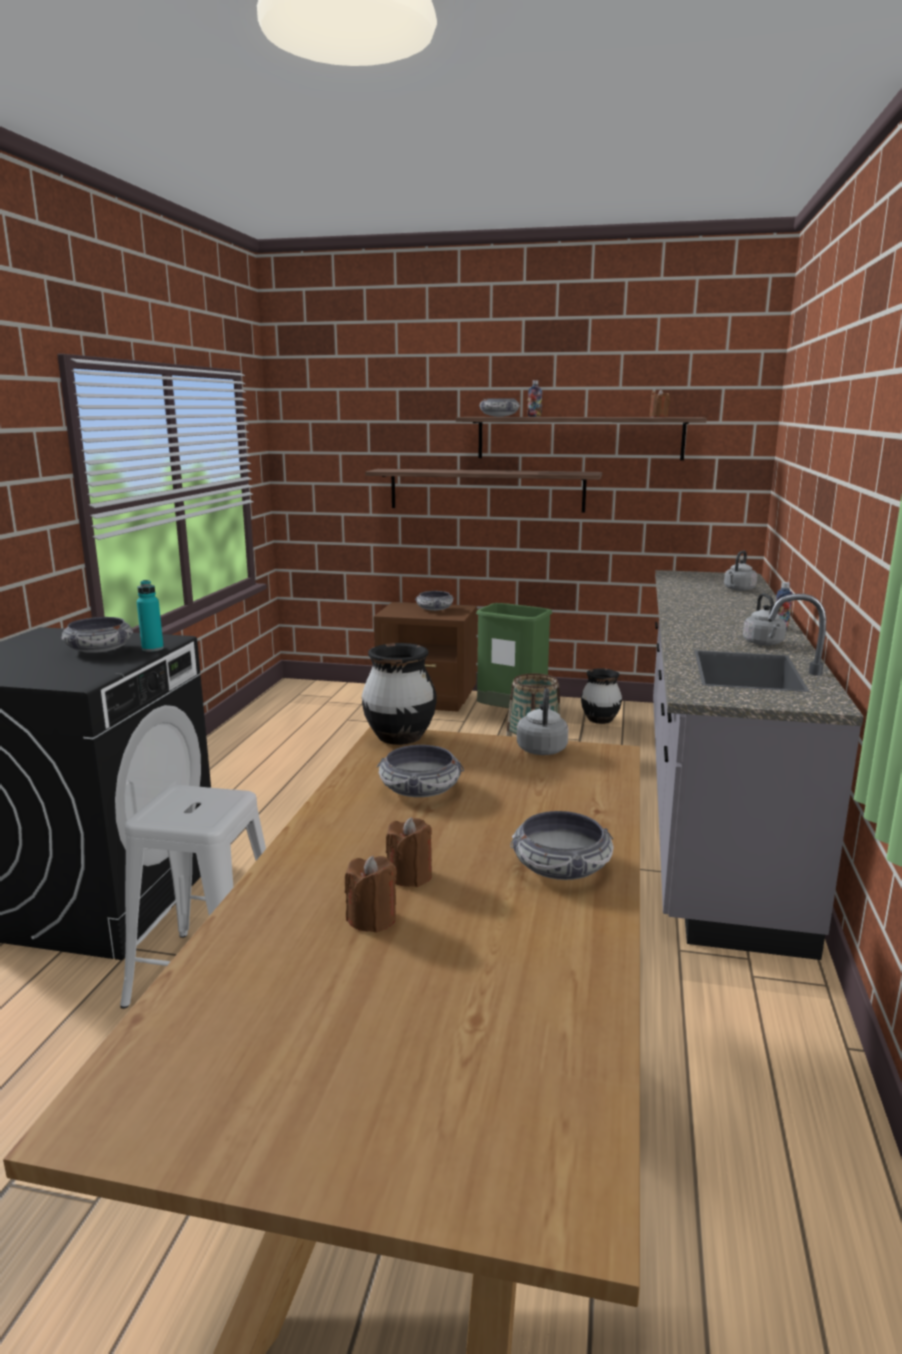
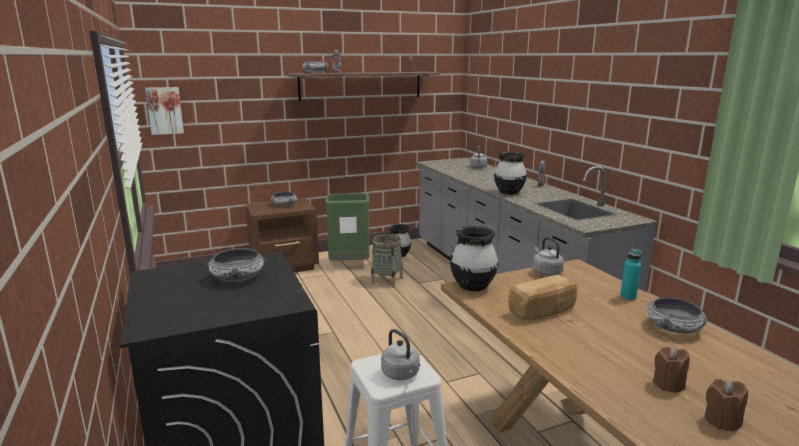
camera: 35 degrees left, 0 degrees up
turquoise bottle [137,580,164,652] -> turquoise bottle moved to [620,249,642,300]
shelf [365,469,602,513] -> none
bowl [377,745,464,797] -> bread [508,275,577,320]
brown candle [386,817,432,887] -> brown candle moved to [705,379,748,431]
grey kettle [743,593,786,646] -> grey kettle moved to [381,329,420,380]
none -> picture [145,87,184,135]
none -> black vase [494,152,527,195]

